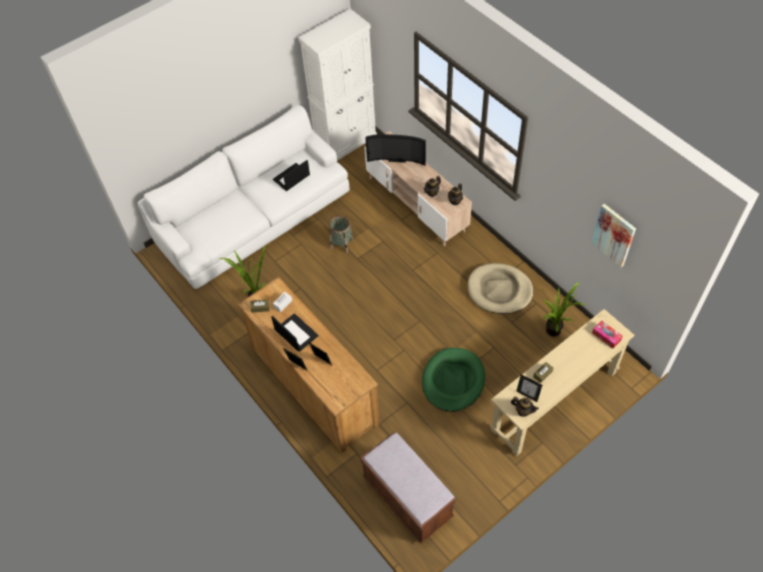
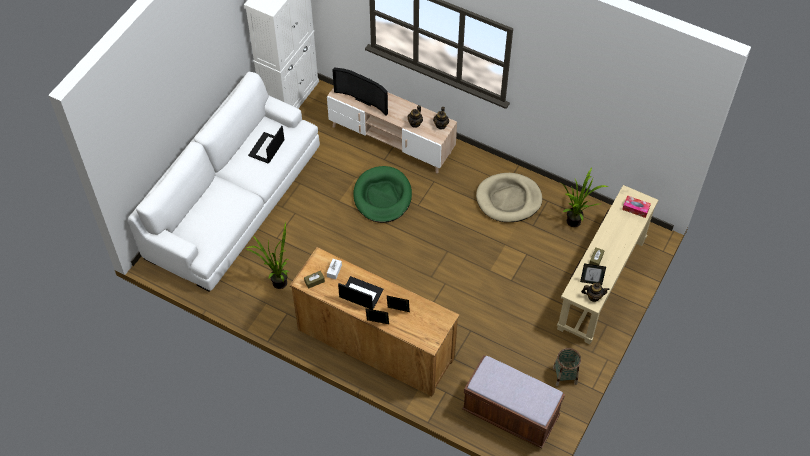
camera: 25 degrees left, 0 degrees up
basket [329,216,353,253] -> basket moved to [553,348,581,386]
television [365,134,426,166] -> television turned 45 degrees clockwise [332,67,388,116]
green dog bed [422,348,485,412] -> green dog bed moved to [353,166,412,223]
picture [591,204,636,267] -> none

